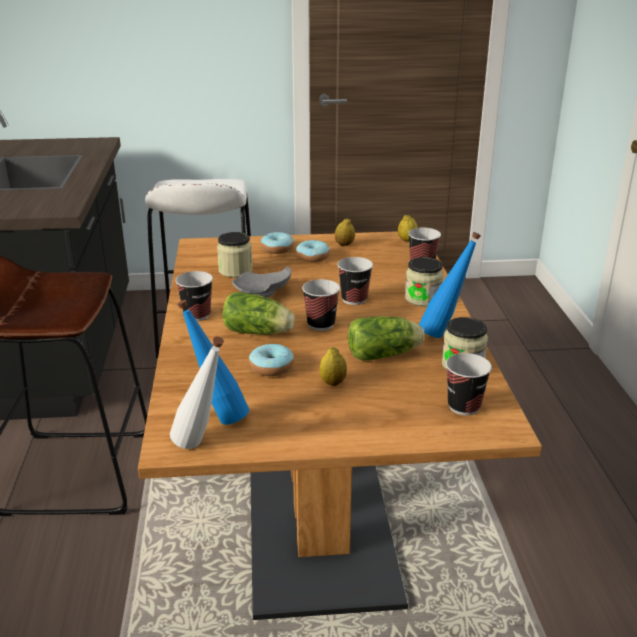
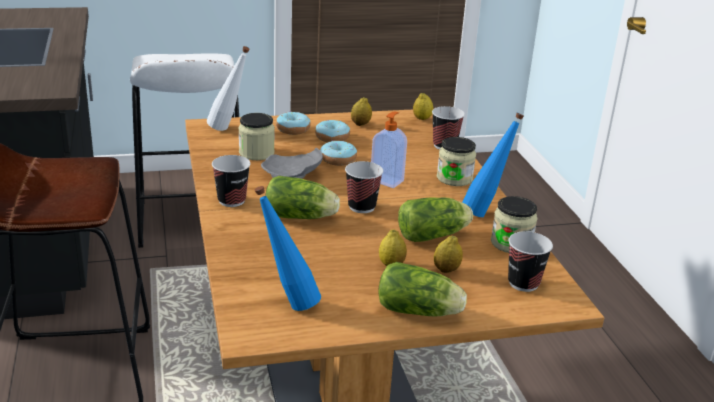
camera: 10 degrees left, 0 degrees up
white bottle [170,337,224,449] -> white bottle moved to [207,46,250,131]
donut [249,344,294,376] -> donut moved to [320,141,357,166]
cup [337,257,373,305] -> soap dispenser [371,111,407,188]
none -> lettuce [378,262,467,316]
none -> lemon [434,235,463,273]

